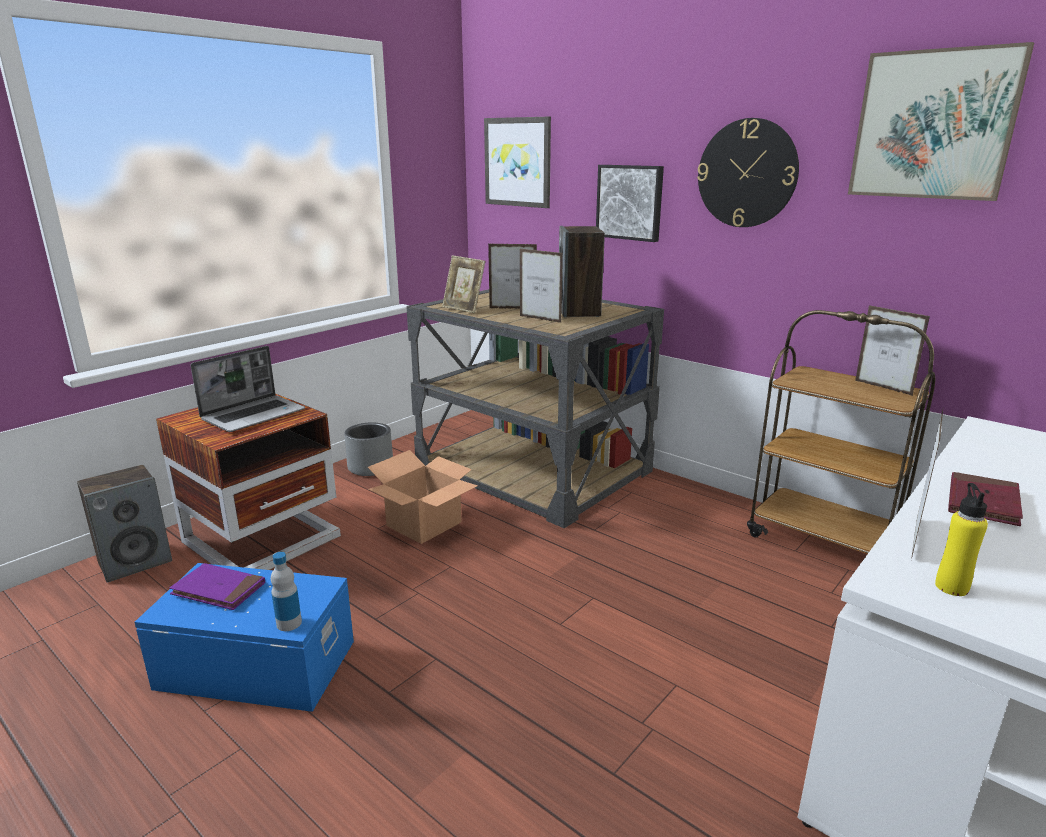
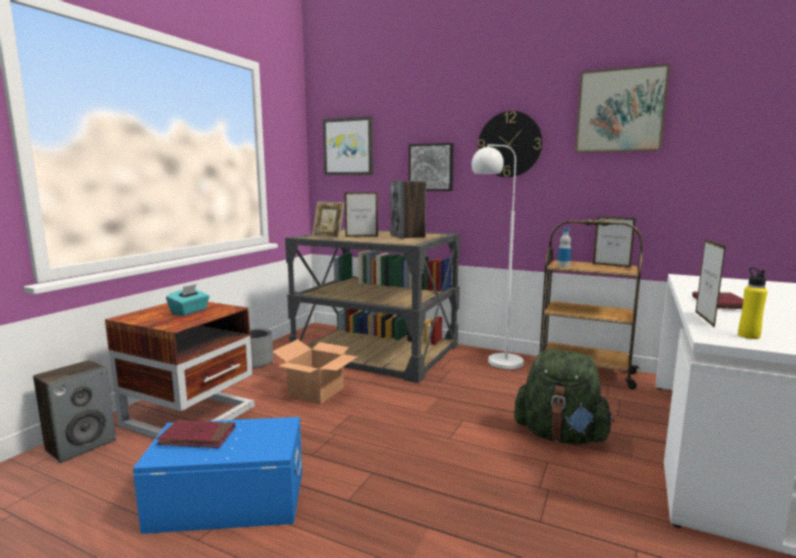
camera: 15 degrees left, 10 degrees down
purple book [170,563,265,610] -> red book [157,420,235,448]
laptop [191,346,305,432] -> turquoise tissue box [166,284,210,316]
bottle [271,552,302,631] -> bottle moved to [558,228,571,267]
picture frame [520,249,563,323] -> none
none -> white floor lamp [472,144,524,370]
none -> green backpack [514,349,614,445]

